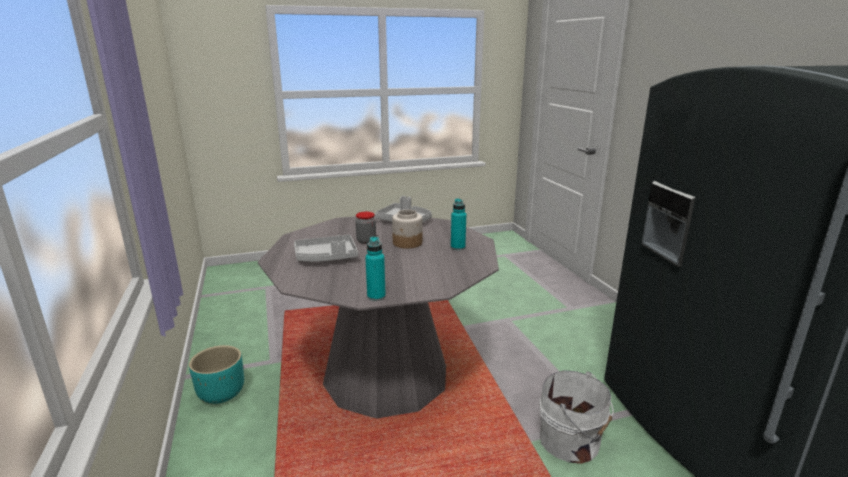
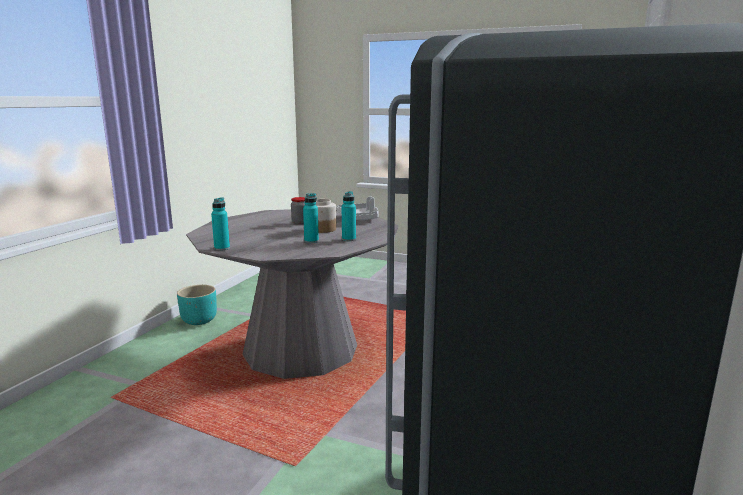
camera: 40 degrees right, 5 degrees down
grey tray [294,235,358,262] -> none
white bucket [539,370,614,464] -> none
none -> turquoise bottle [303,193,319,243]

